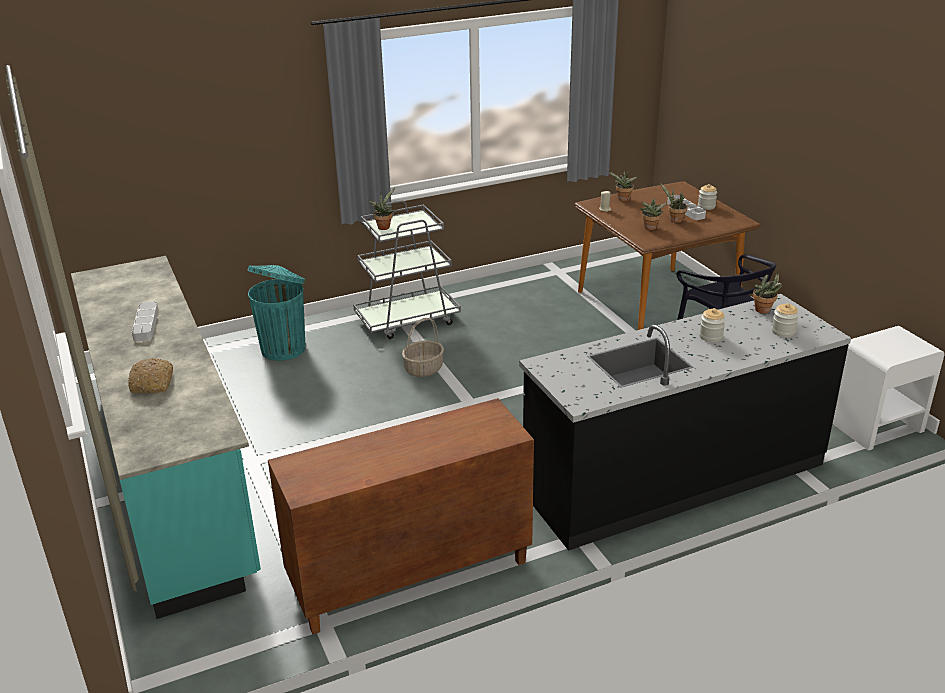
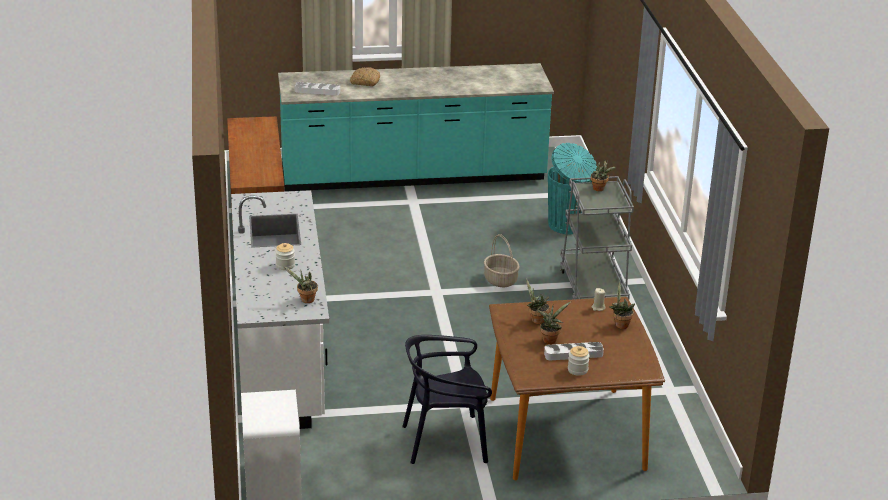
camera: 105 degrees right, 0 degrees up
grey tray [132,301,159,341] -> grey tray moved to [295,82,340,95]
black counter [519,294,851,551] -> white counter [231,190,329,429]
jar [772,303,799,337] -> none

